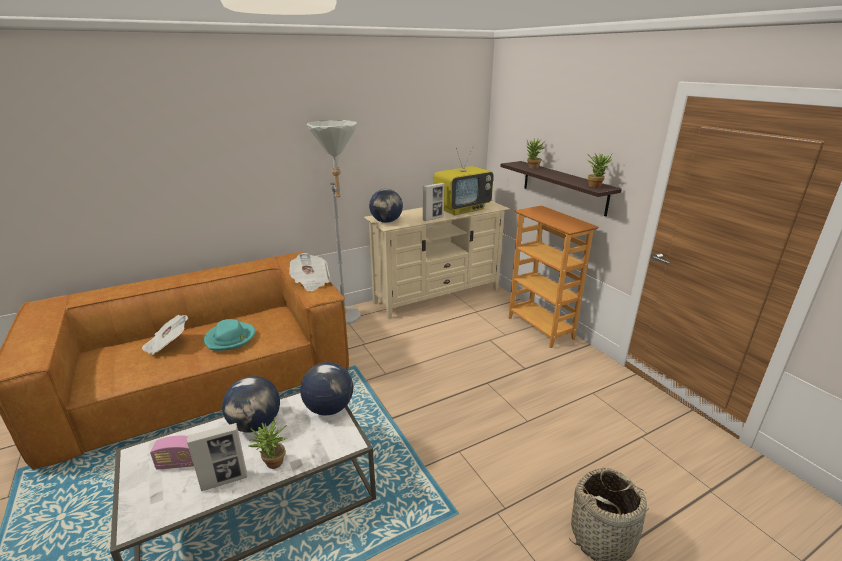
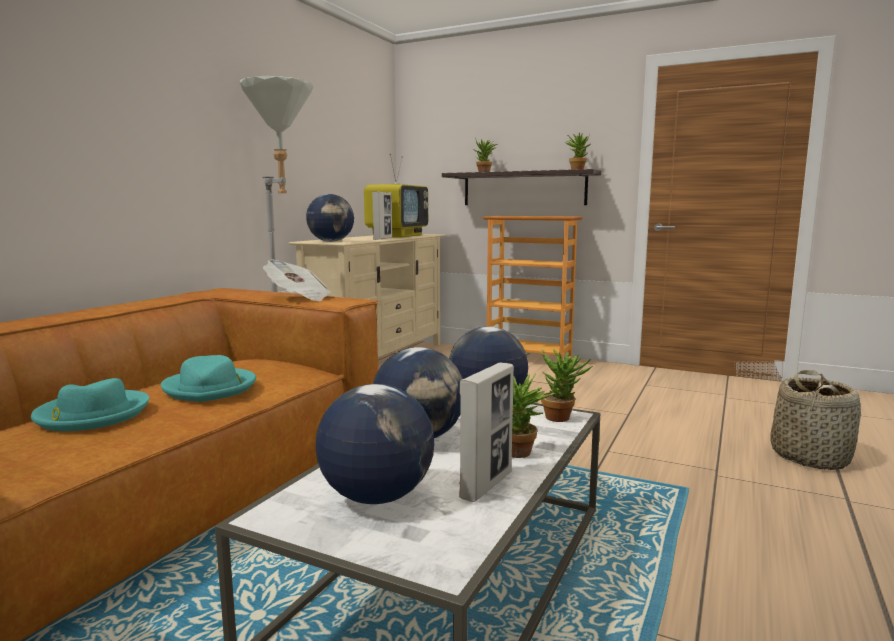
camera: 35 degrees left, 15 degrees down
newspaper [142,315,188,355] -> turquoise hat [31,378,149,431]
radio [150,436,194,470] -> globe [315,384,434,504]
none -> potted plant [541,350,593,422]

